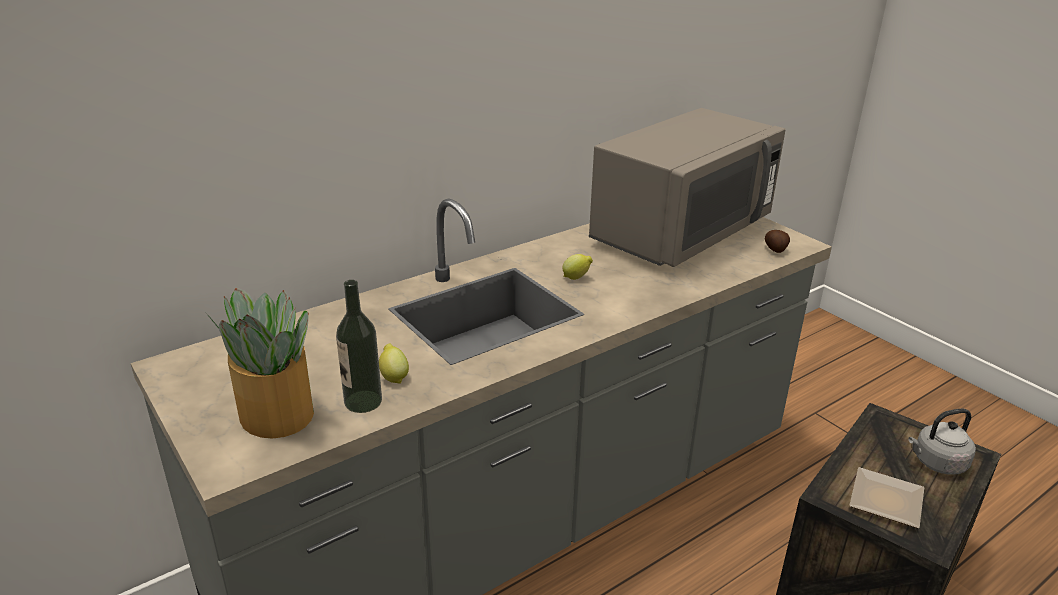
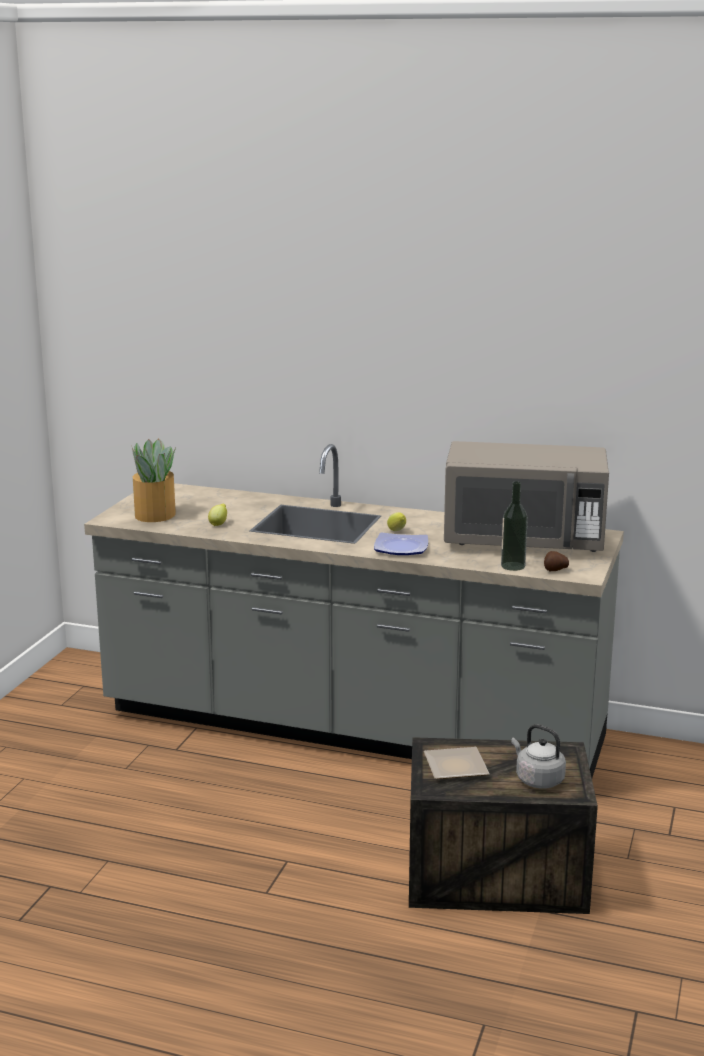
camera: 55 degrees right, 10 degrees down
bottle [336,280,382,413] -> bottle moved to [501,481,528,571]
none -> plate [374,532,428,555]

